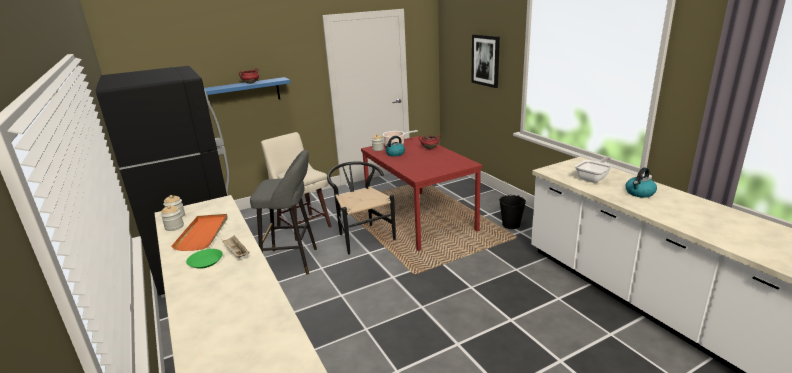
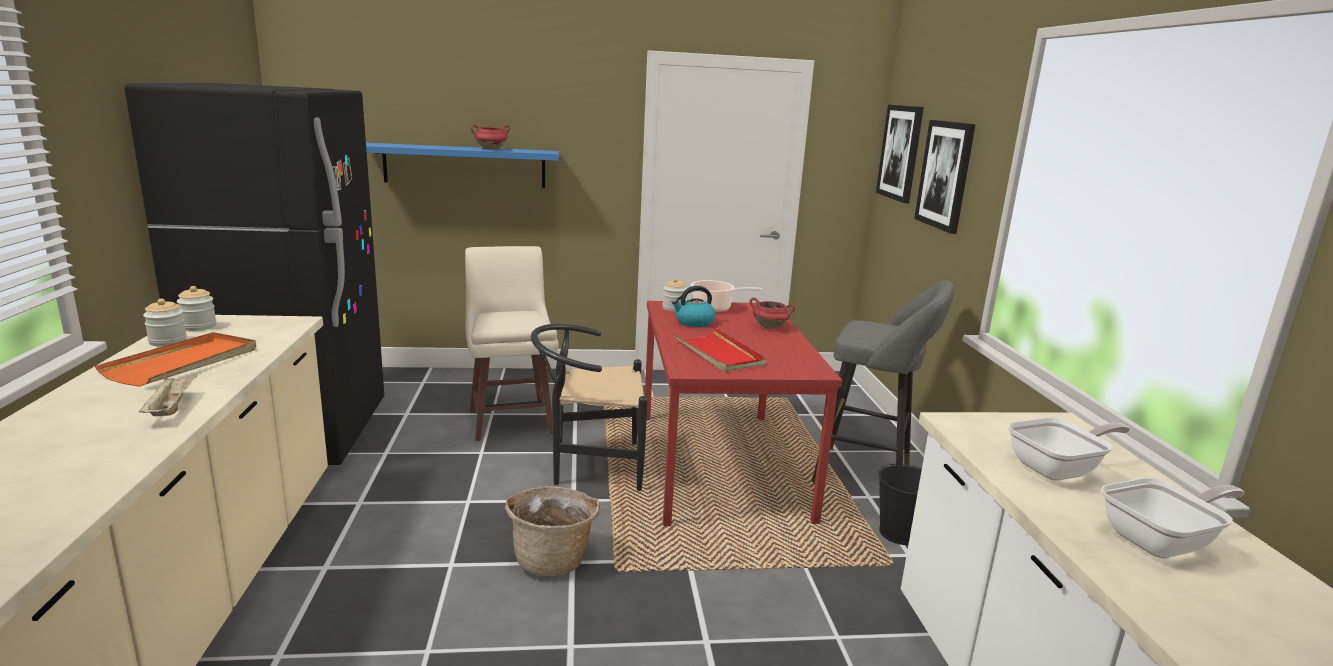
camera: 20 degrees right, 5 degrees down
green plate [186,249,223,269] -> none
grey stool [250,150,317,275] -> grey stool moved to [812,281,954,483]
black chair [327,161,396,255] -> black chair turned 90 degrees counterclockwise [531,324,648,491]
kettle [626,167,657,198] -> frying pan [1101,478,1245,558]
none -> basket [505,486,600,577]
none -> red tray [672,328,766,372]
none -> picture [876,105,924,203]

